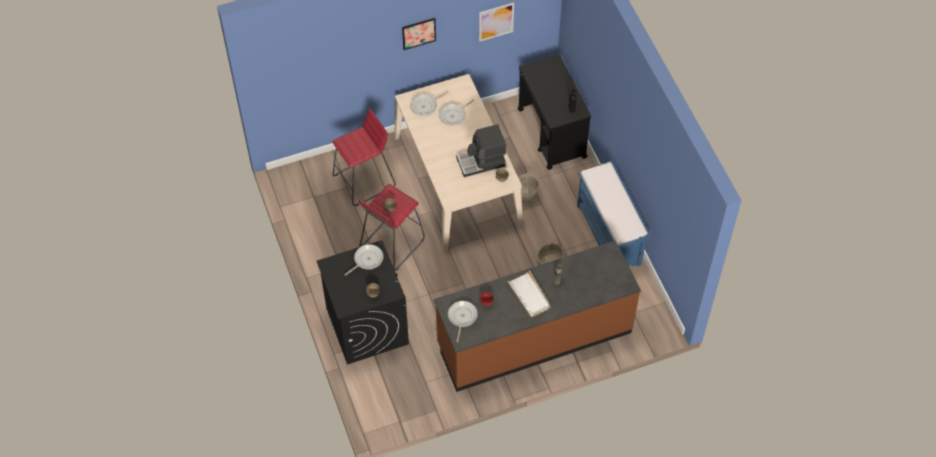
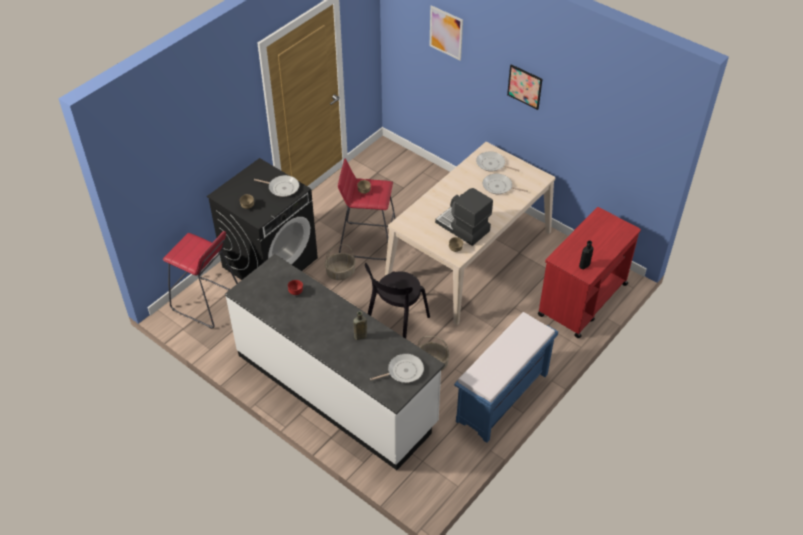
camera: 60 degrees right, 10 degrees down
red stool [332,109,396,206] -> red stool moved to [163,231,238,329]
brown counter [434,240,641,392] -> white counter [225,254,445,470]
frying pan [448,301,478,342] -> frying pan moved to [370,354,424,383]
picture [479,3,514,42] -> picture moved to [429,5,463,60]
white tray [507,270,551,317] -> none
black cart [518,55,591,170] -> red cart [538,207,641,338]
basket [518,167,540,202] -> basket moved to [325,245,356,280]
none -> black chair [365,263,430,339]

